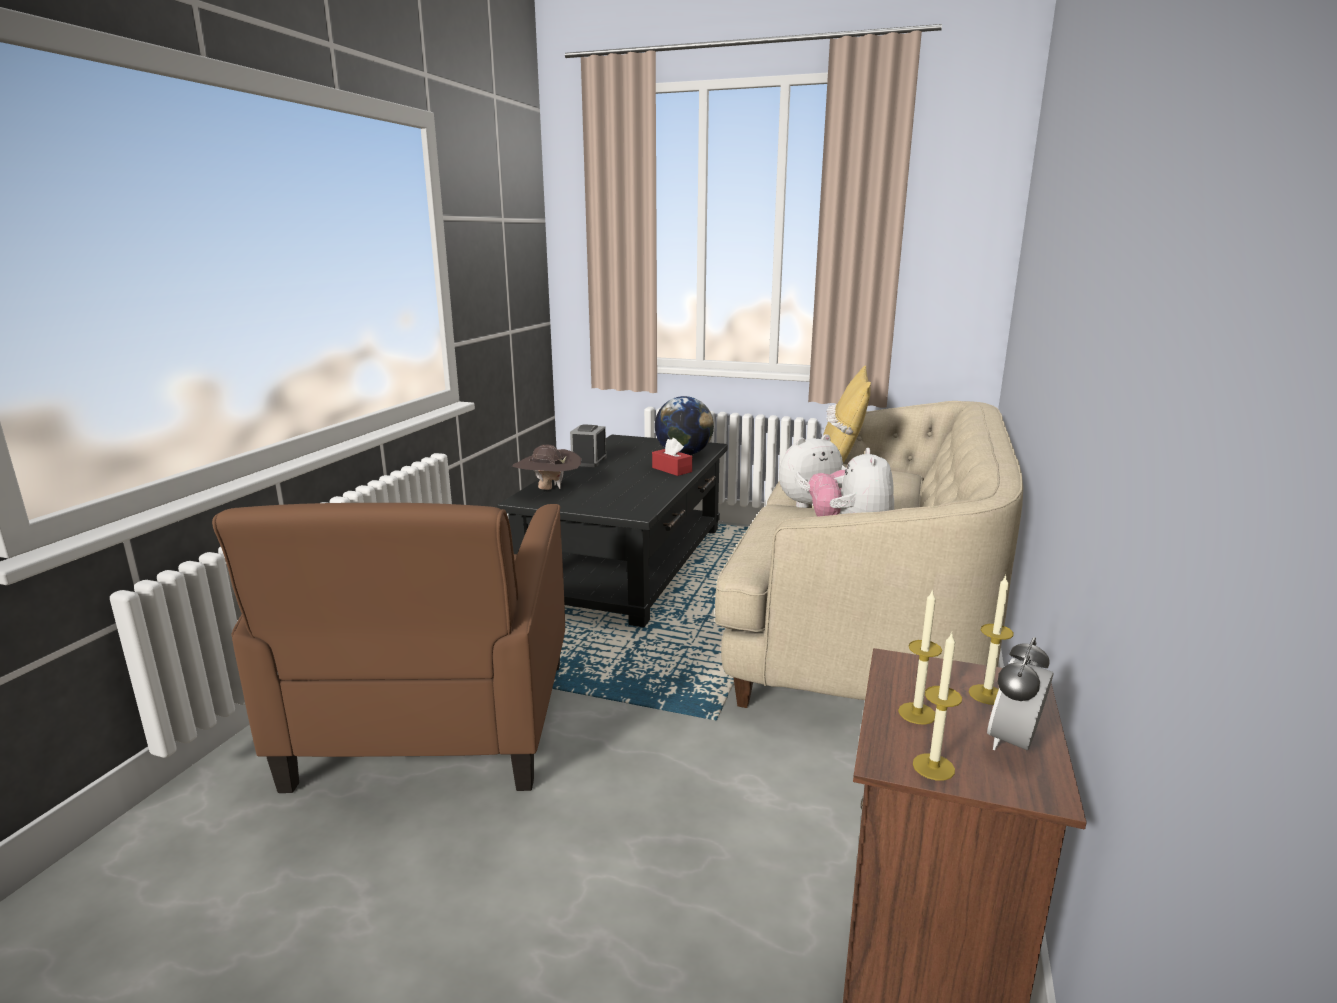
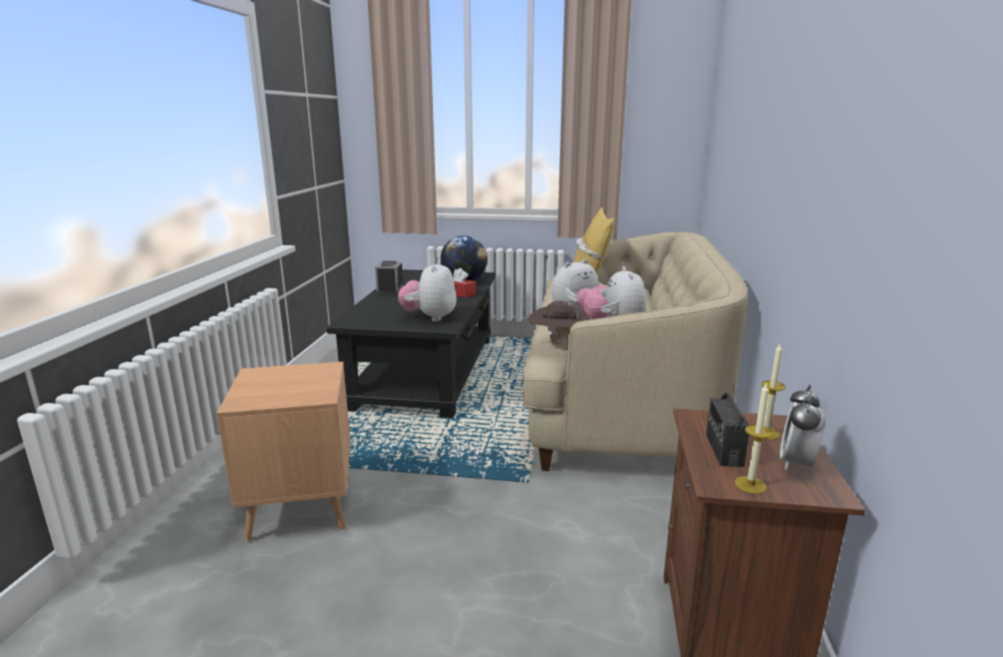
camera: 10 degrees left, 0 degrees up
brown armchair [212,503,565,793] -> brown side table [217,362,351,542]
brown hat [512,445,581,490] -> brown hat moved to [527,301,591,344]
candle [898,589,942,724] -> radio [706,377,749,467]
none -> plush toy [398,260,456,321]

